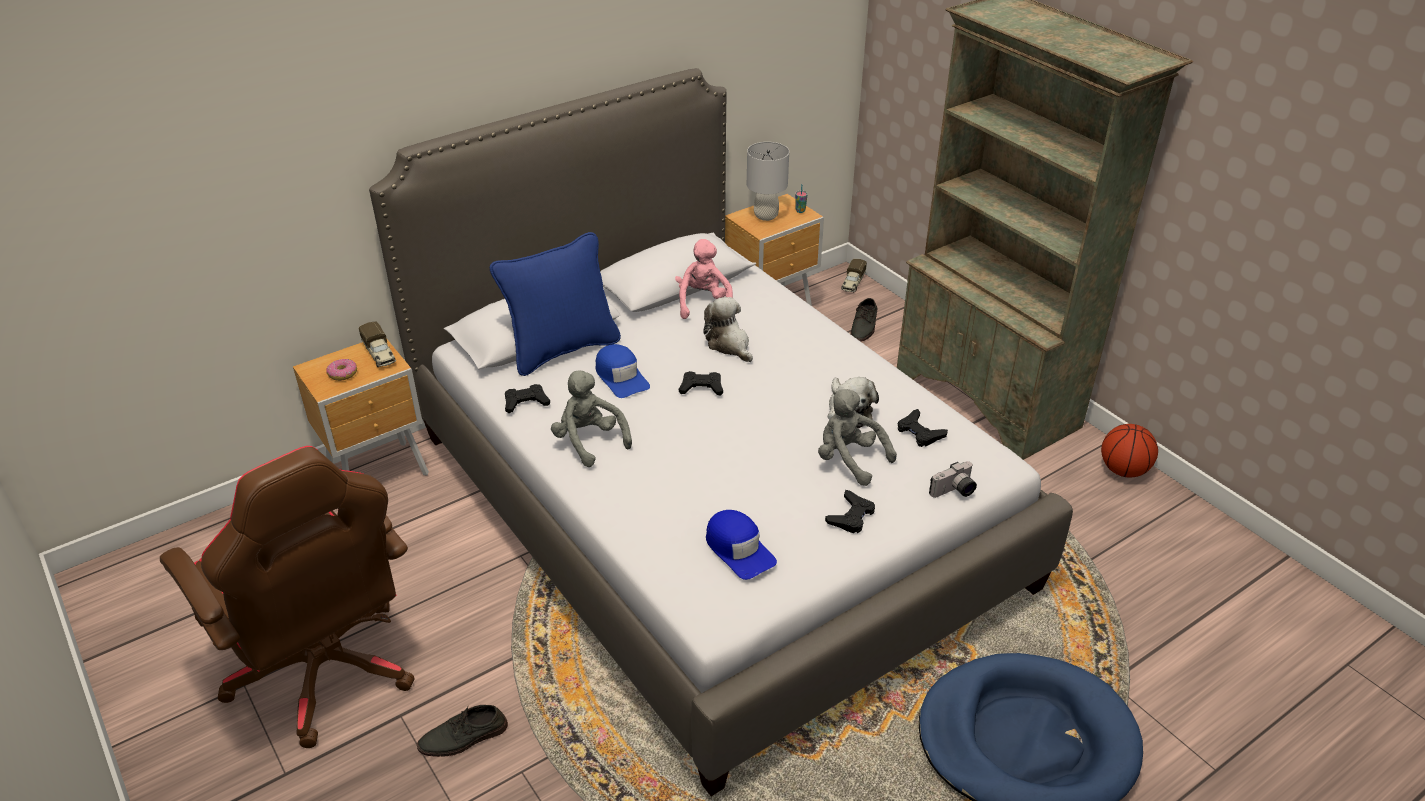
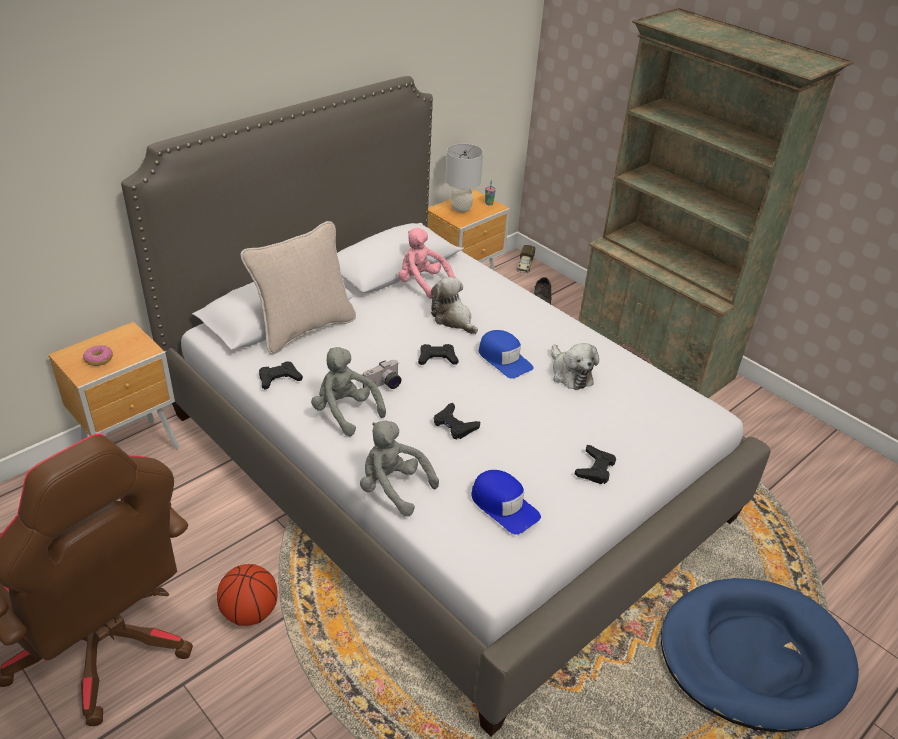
camera: 10 degrees left, 0 degrees up
toy truck [359,322,396,367] -> none
grey shoe [417,705,508,757] -> none
blue pillow [490,232,621,376] -> beige pillow [240,221,356,354]
blue cap [596,344,650,398] -> blue cap moved to [479,330,534,379]
pink plush toy [675,239,733,319] -> pink plush toy turned 45 degrees counterclockwise [398,228,456,299]
grey plush toy [818,389,897,486] -> grey plush toy moved to [360,421,439,517]
black game controller [898,409,948,447] -> black game controller moved to [434,403,480,440]
camera [929,461,977,498] -> camera moved to [363,360,401,389]
basketball [1101,424,1158,477] -> basketball moved to [217,564,278,626]

